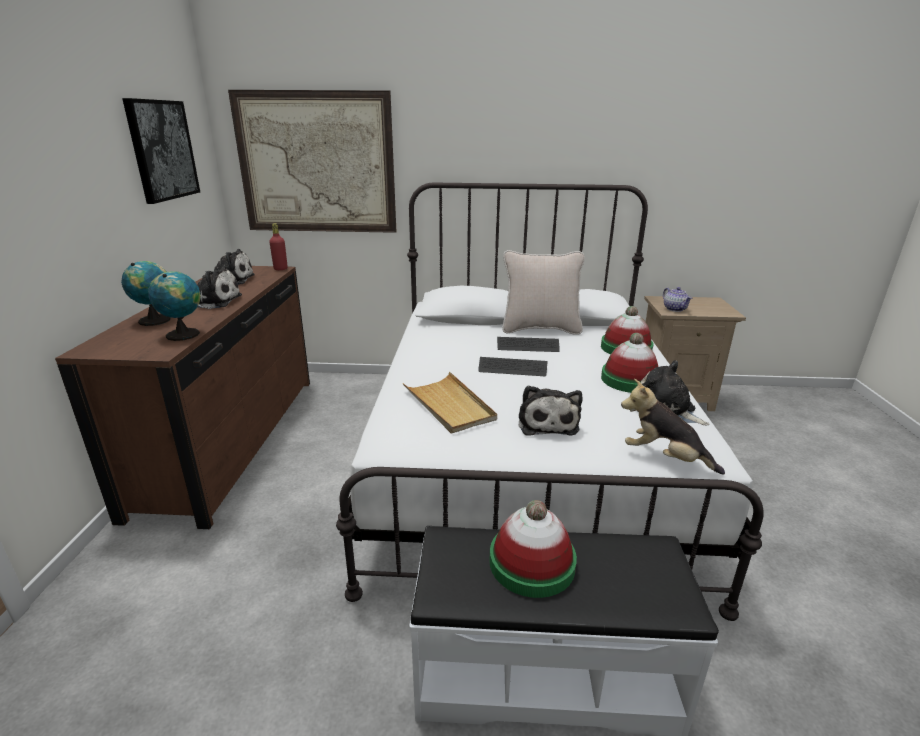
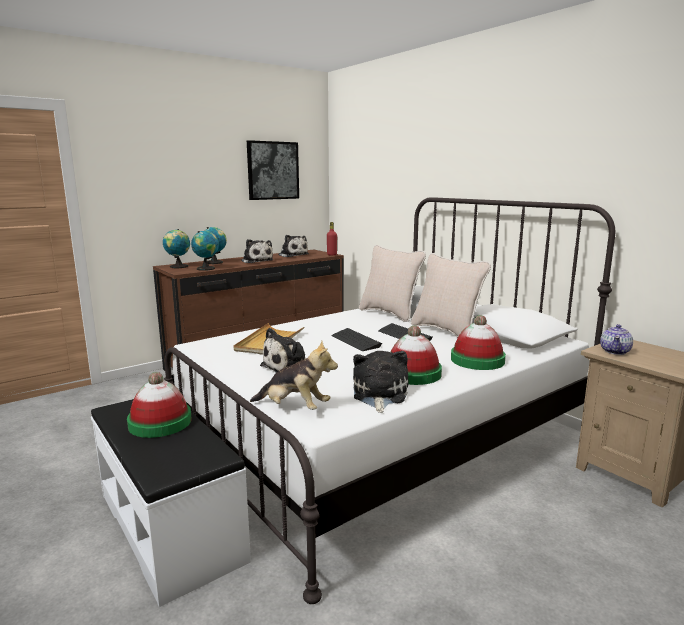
camera: 50 degrees right, 10 degrees down
picture [228,90,396,233] -> none
plush toy [621,379,725,475] -> plush toy turned 120 degrees clockwise [250,341,338,410]
none -> globe [163,229,190,268]
none -> beige pillow [359,245,426,322]

